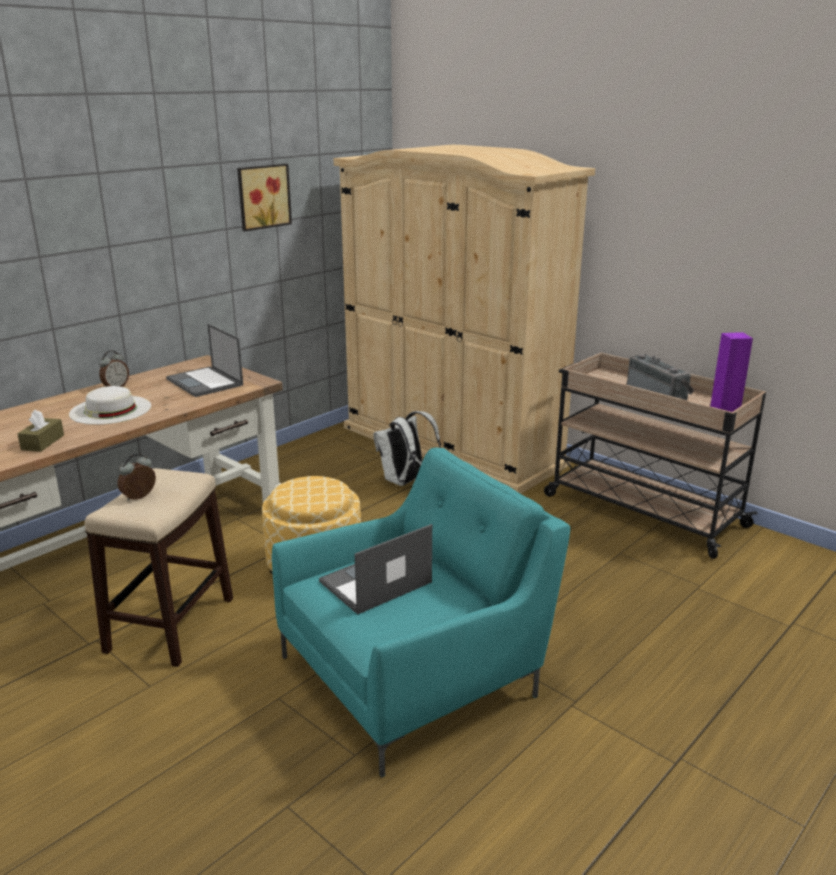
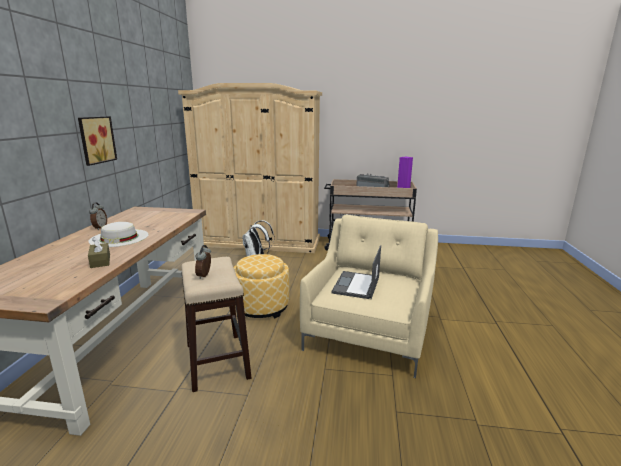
camera: 35 degrees left, 5 degrees down
laptop [166,324,243,397] -> none
picture [237,164,292,231] -> picture moved to [78,116,117,166]
turquoise armchair [272,448,571,778] -> beige armchair [300,215,438,378]

